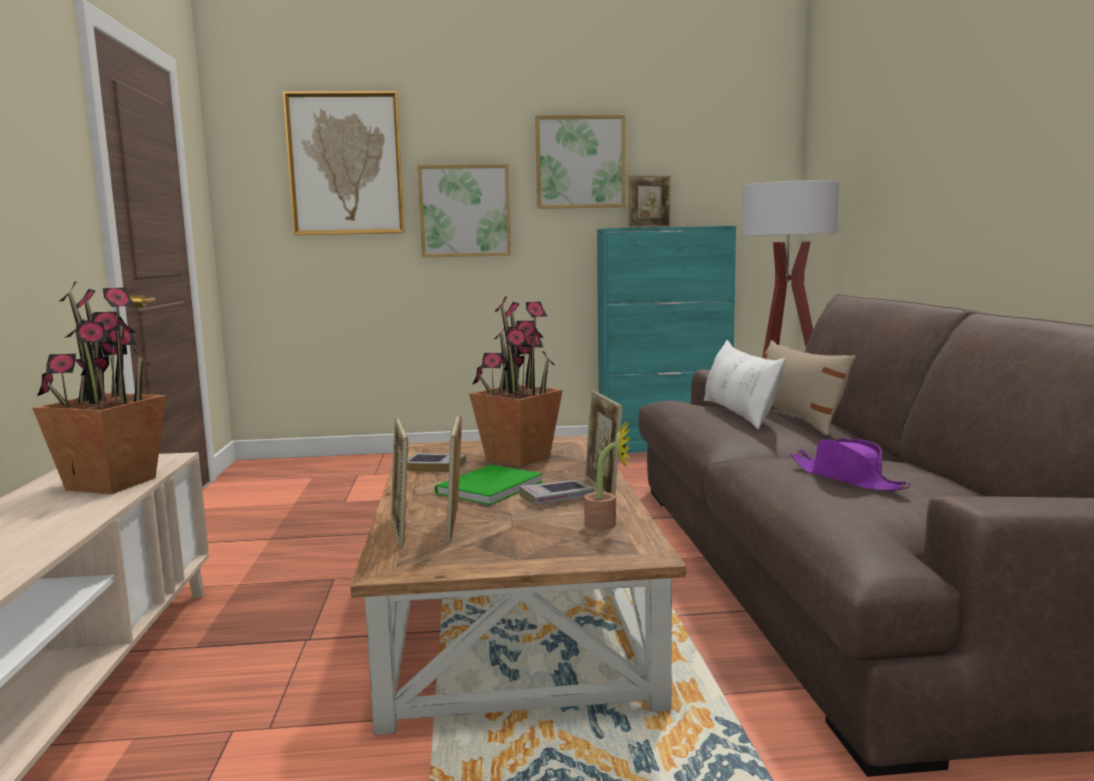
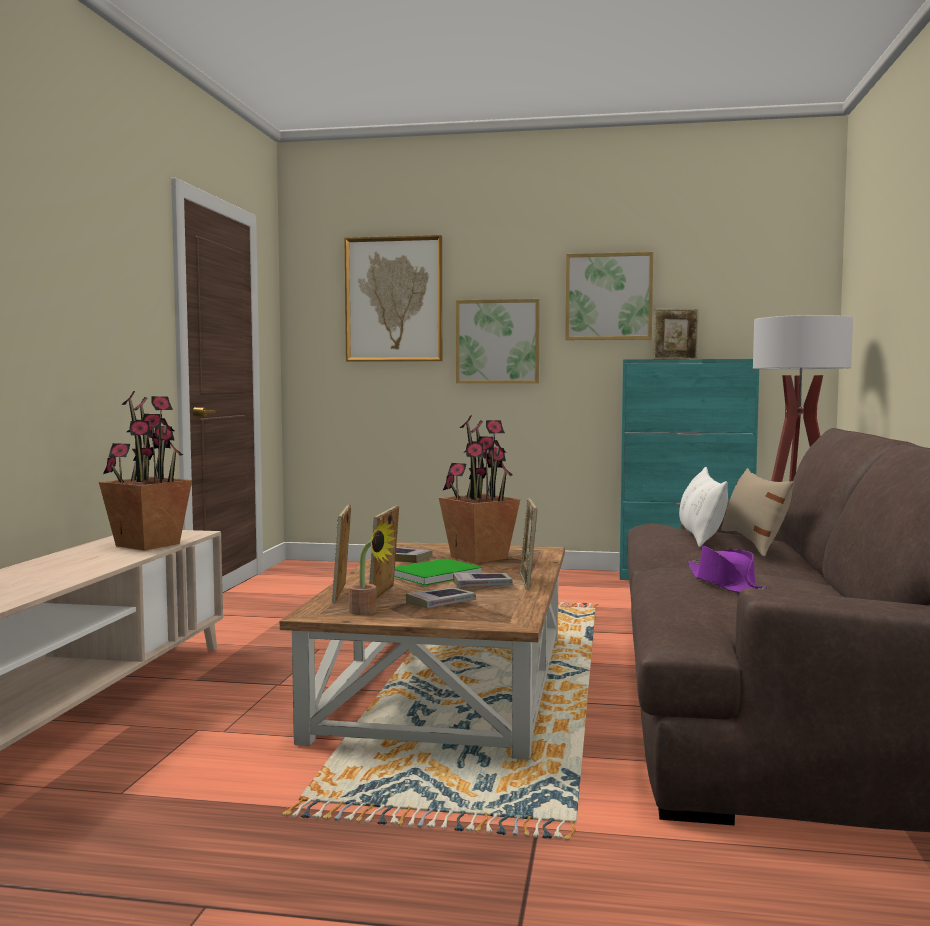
camera: 15 degrees right, 5 degrees down
potted plant [584,420,631,530] -> potted plant moved to [349,520,396,615]
none -> book [406,588,476,608]

